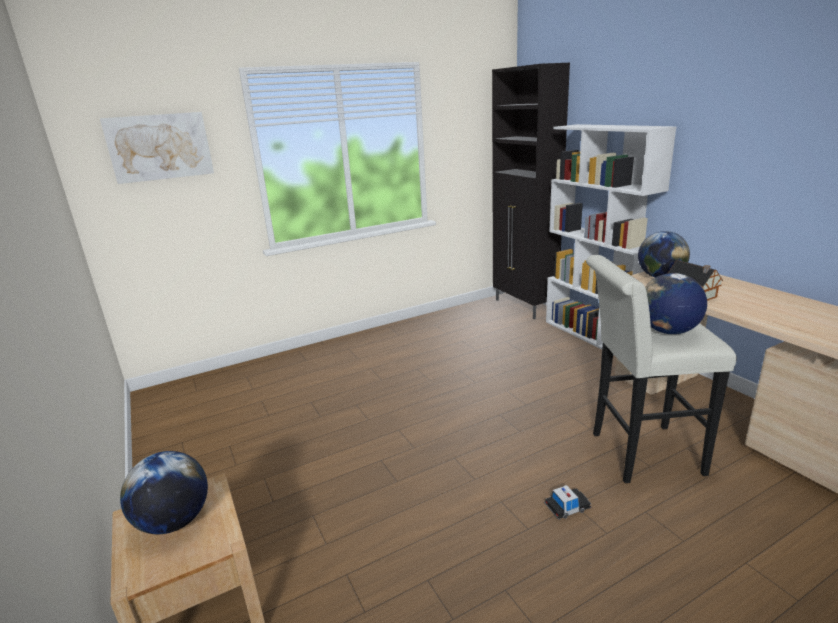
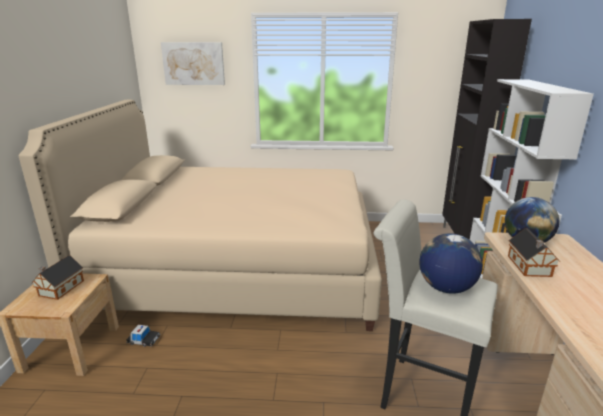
camera: 30 degrees right, 0 degrees up
globe [120,451,208,534] -> toy house [32,255,84,300]
toy car [544,485,592,520] -> toy car moved to [126,325,160,347]
none -> beige bed [19,100,382,331]

